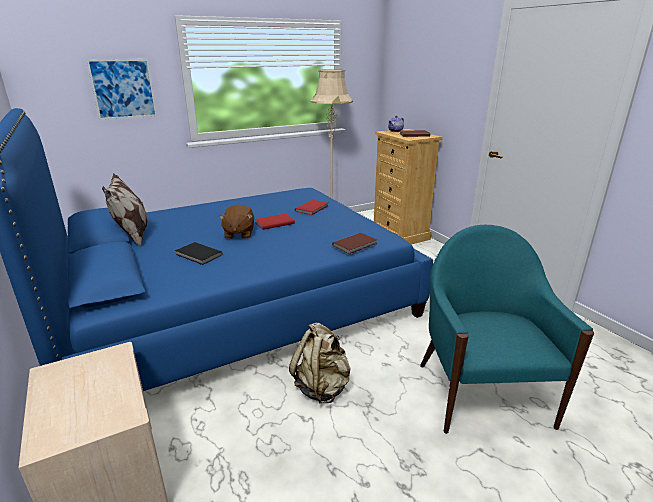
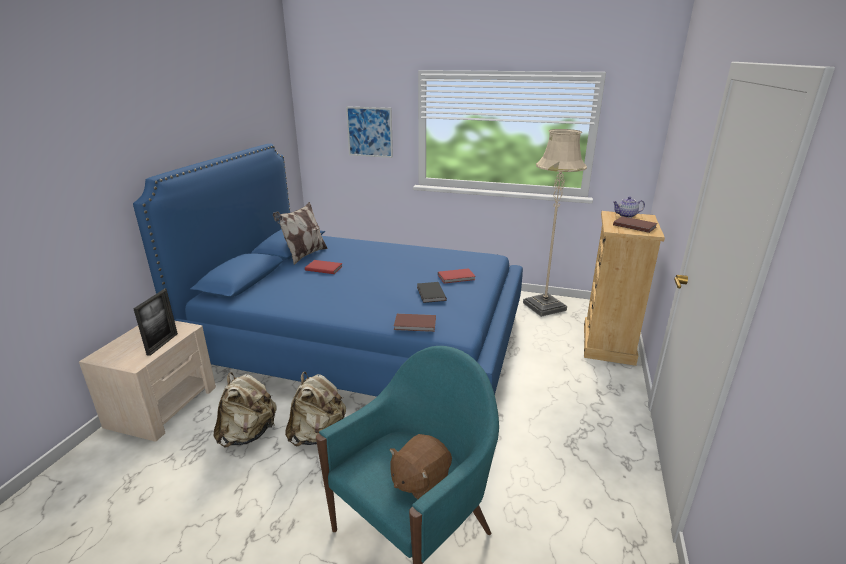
camera: 45 degrees right, 0 degrees up
black book [175,242,223,265] -> black book moved to [417,282,447,303]
brown plush toy [219,205,254,239] -> brown plush toy moved to [389,434,452,500]
red book [255,214,295,230] -> red book moved to [305,260,343,274]
none -> picture frame [133,290,178,356]
none -> beige backpack [214,372,277,447]

